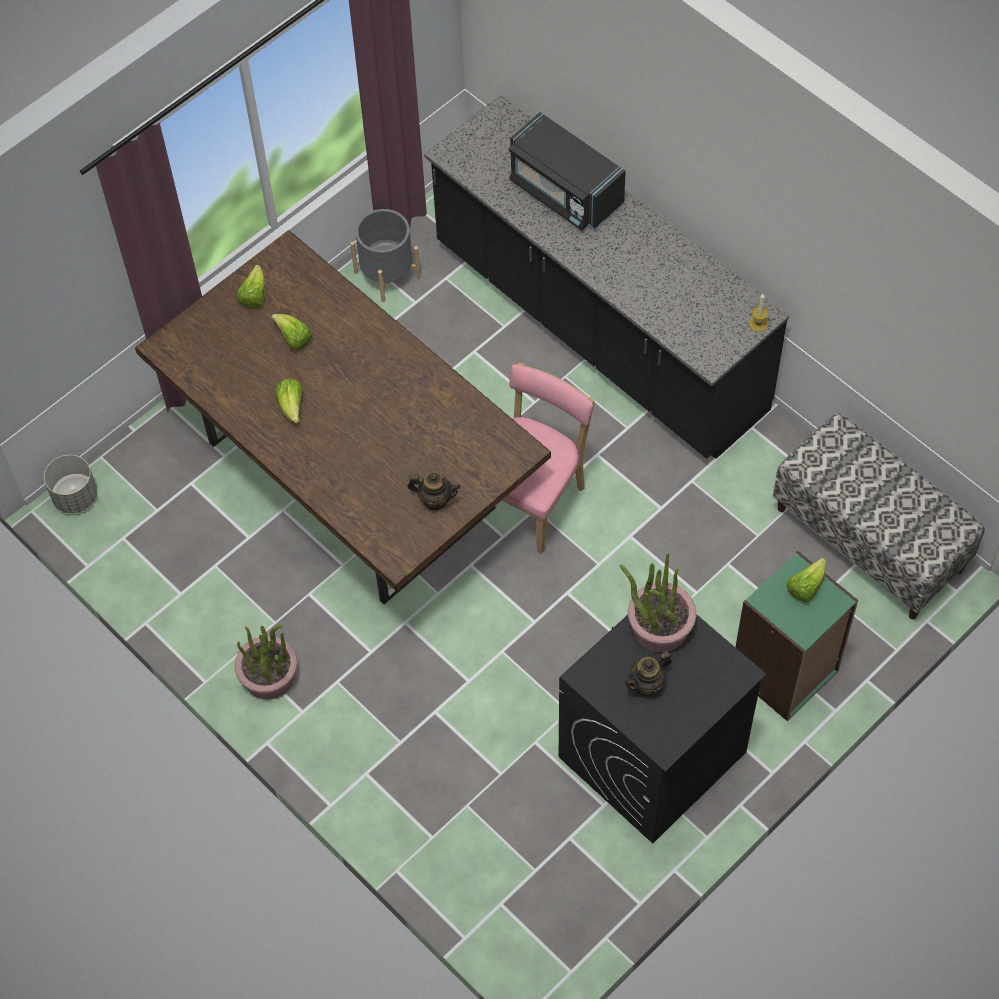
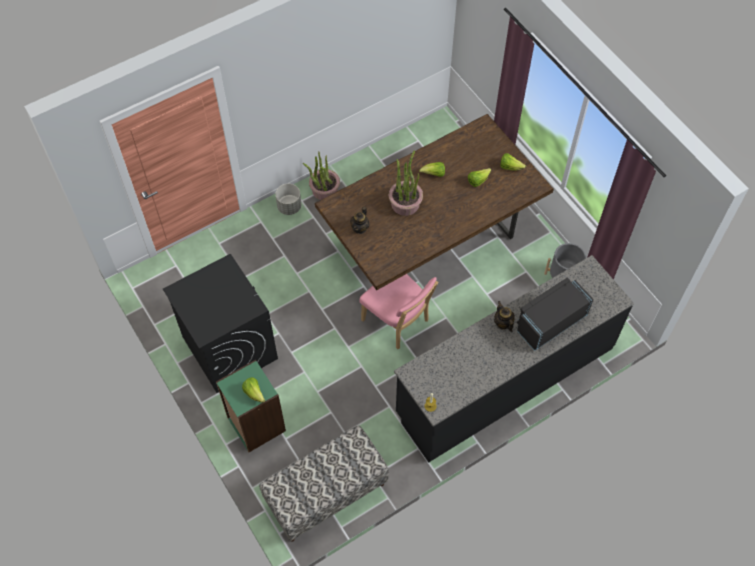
camera: 100 degrees right, 0 degrees up
grey planter [44,455,97,513] -> grey planter moved to [275,184,301,215]
potted plant [620,553,696,652] -> potted plant moved to [389,150,423,216]
teapot [624,651,672,697] -> teapot moved to [494,301,515,332]

